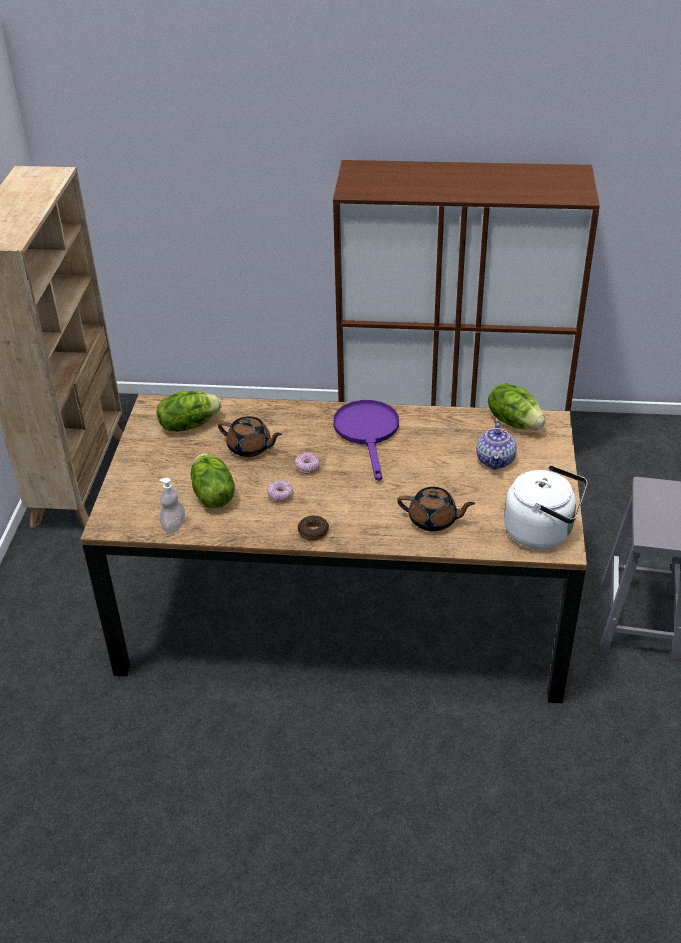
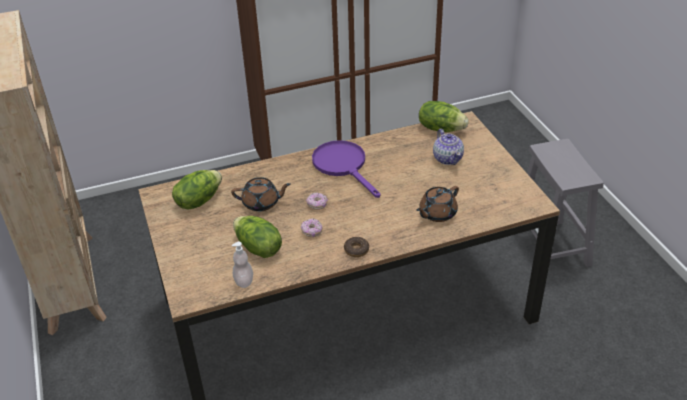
camera: 25 degrees left, 0 degrees up
brown teapot [397,487,475,532] -> brown teapot turned 150 degrees clockwise [416,186,459,222]
white kettle [504,465,587,549] -> none

